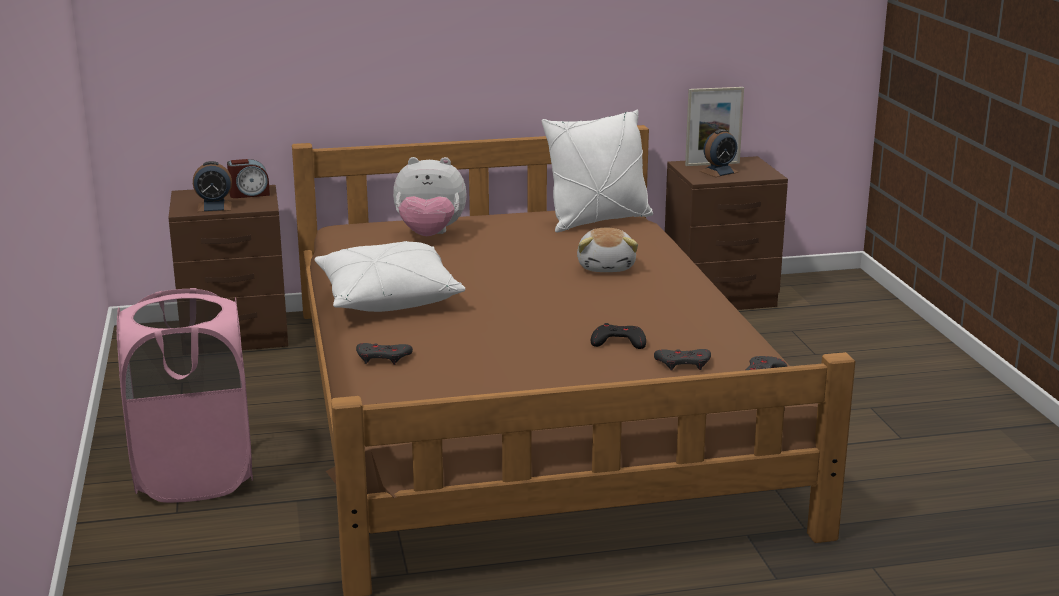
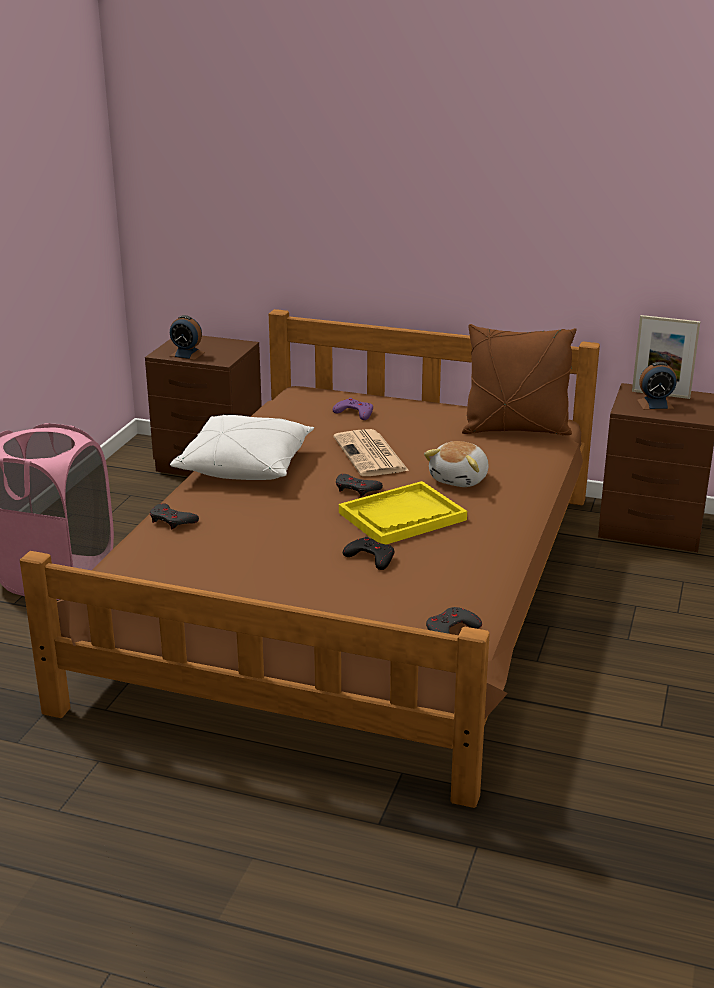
camera: 30 degrees right, 5 degrees up
alarm clock [227,159,270,198] -> none
plush toy [393,157,467,236] -> purple game controller [333,398,373,420]
white pillow [542,110,653,233] -> brown pillow [462,324,577,436]
grey game controller [654,349,711,371] -> grey game controller moved to [336,474,383,497]
none -> newspaper [333,429,409,476]
none -> yellow tray [339,481,467,545]

